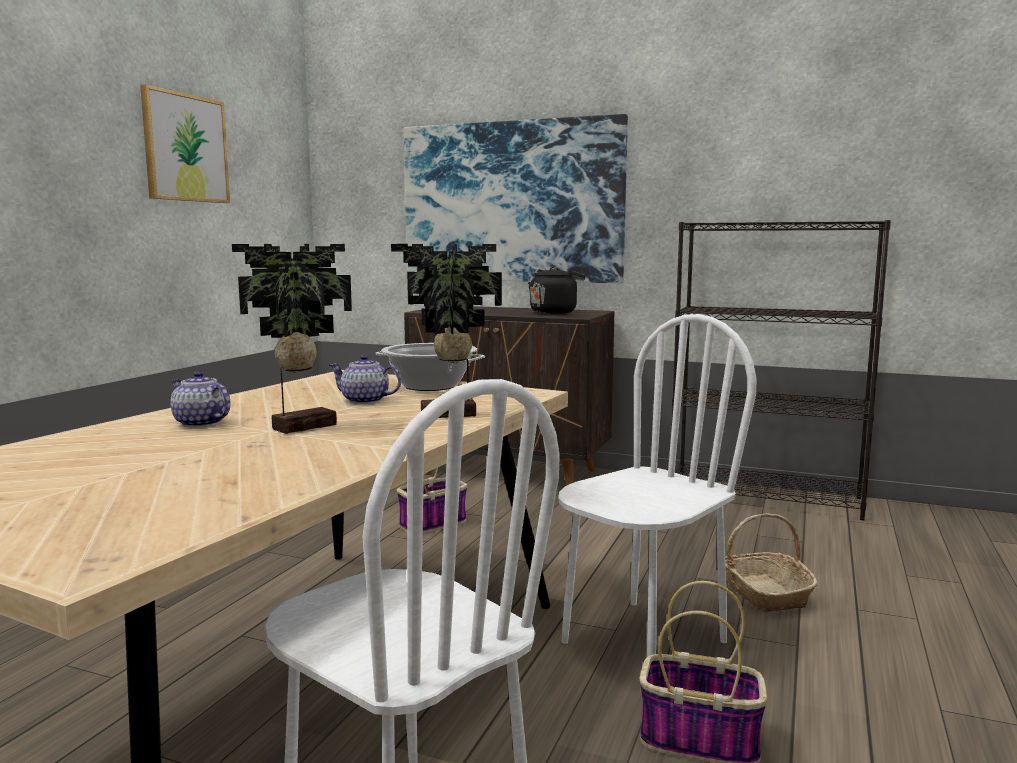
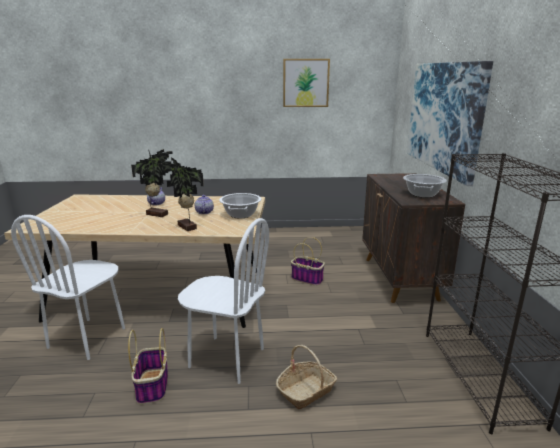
camera: 65 degrees right, 10 degrees up
black kettle [528,267,586,314] -> cooking pot [403,174,447,198]

